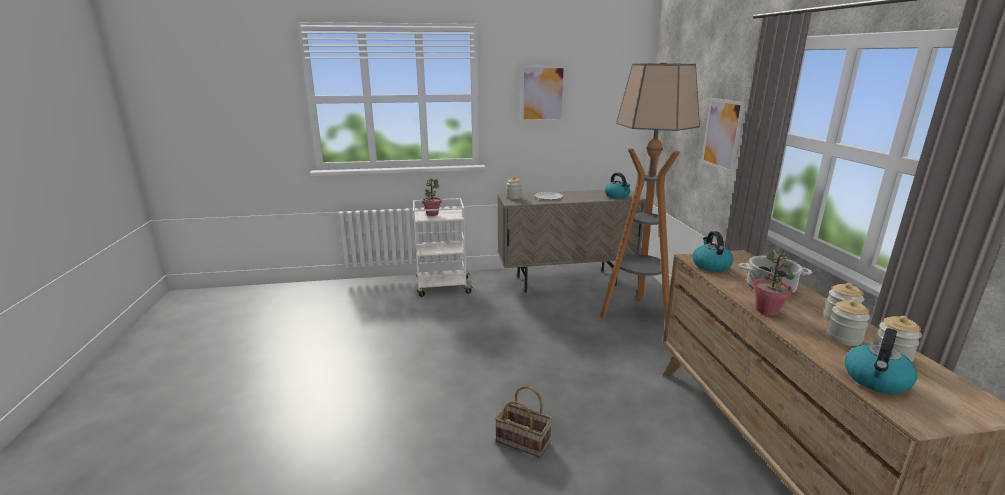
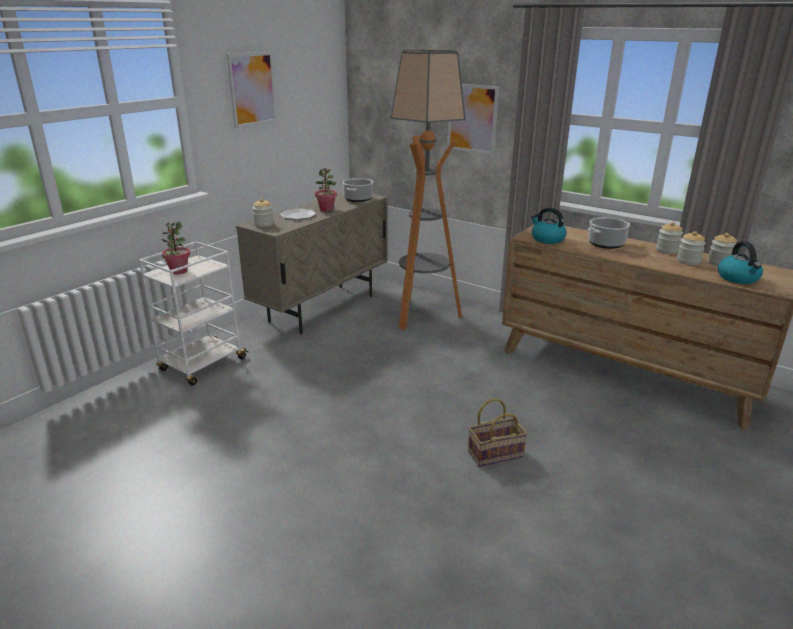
camera: 45 degrees left, 5 degrees up
kettle [605,173,630,199] -> cooking pot [342,178,373,202]
potted plant [753,249,796,316] -> potted plant moved to [315,168,337,212]

